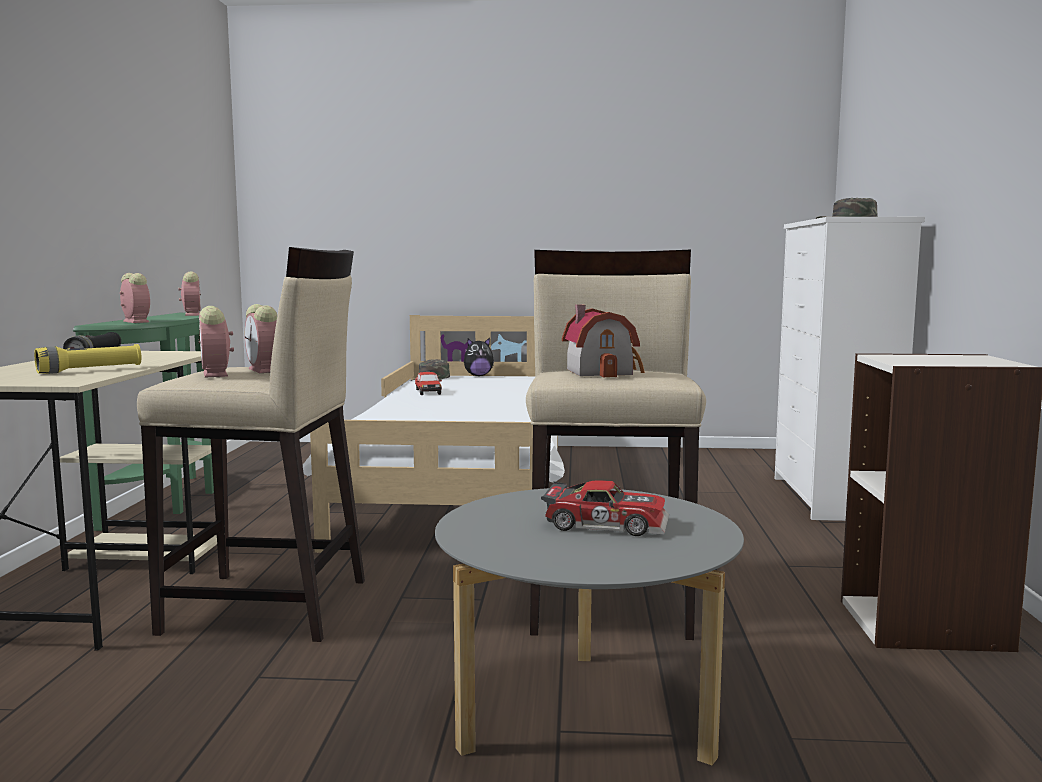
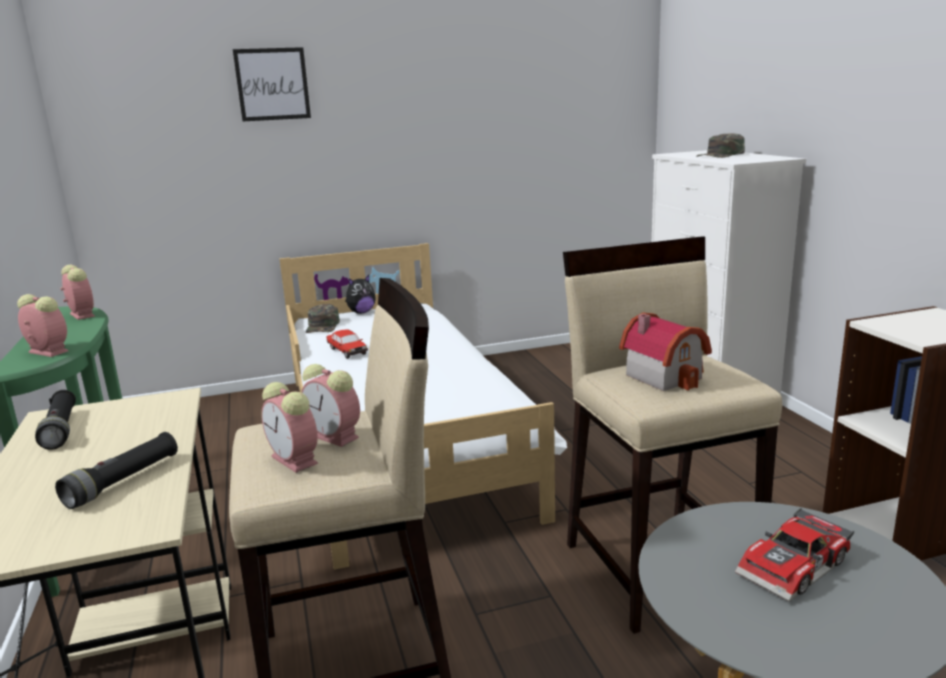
camera: 20 degrees left, 10 degrees up
yellow flashlight [34,344,141,374] -> black flashlight [55,432,178,509]
toy car [541,480,670,536] -> toy car turned 150 degrees clockwise [735,508,854,602]
none -> picture [233,47,311,121]

